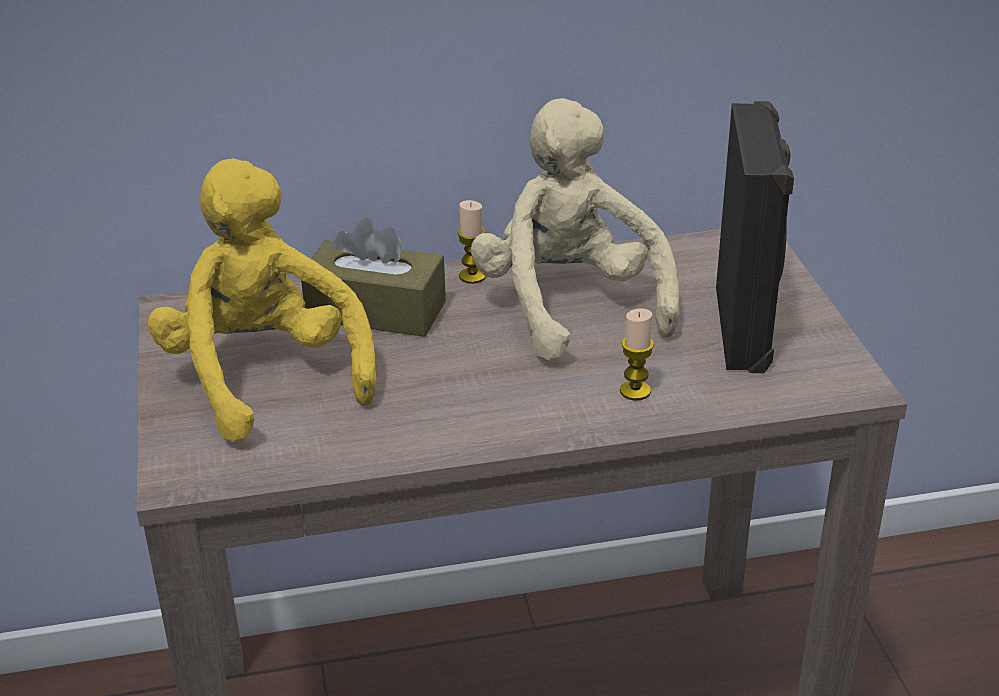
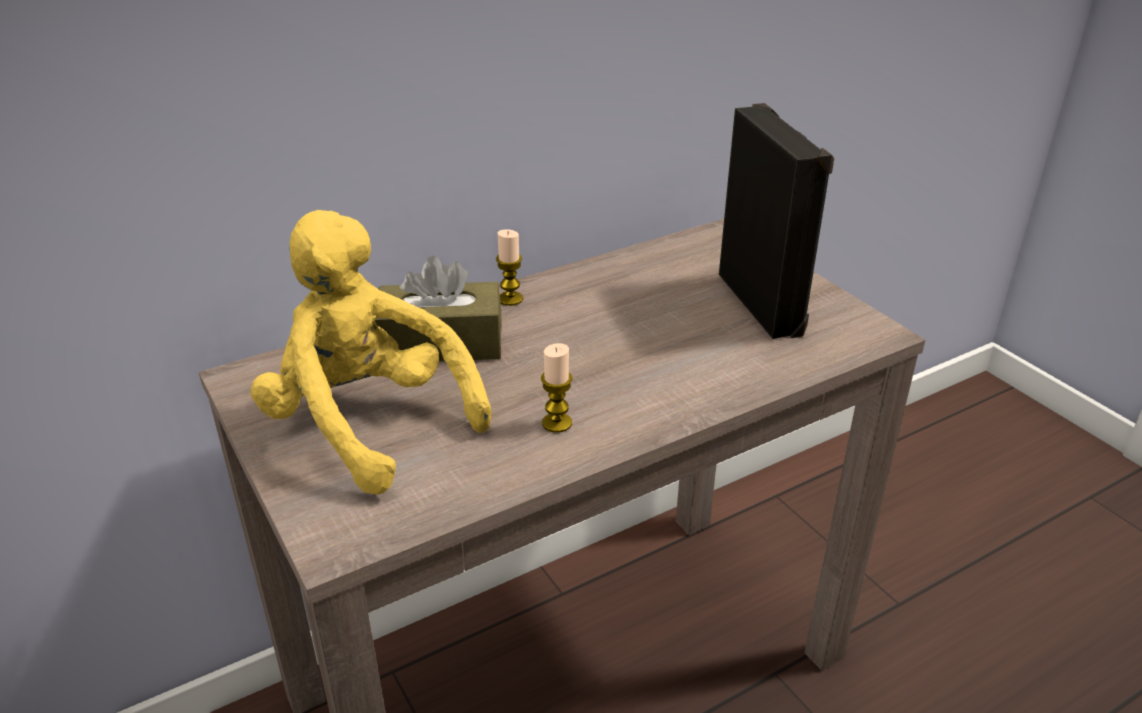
camera: 20 degrees left, 0 degrees up
beige plush toy [470,98,679,361] -> none
candle [620,308,654,401] -> candle moved to [541,343,572,433]

